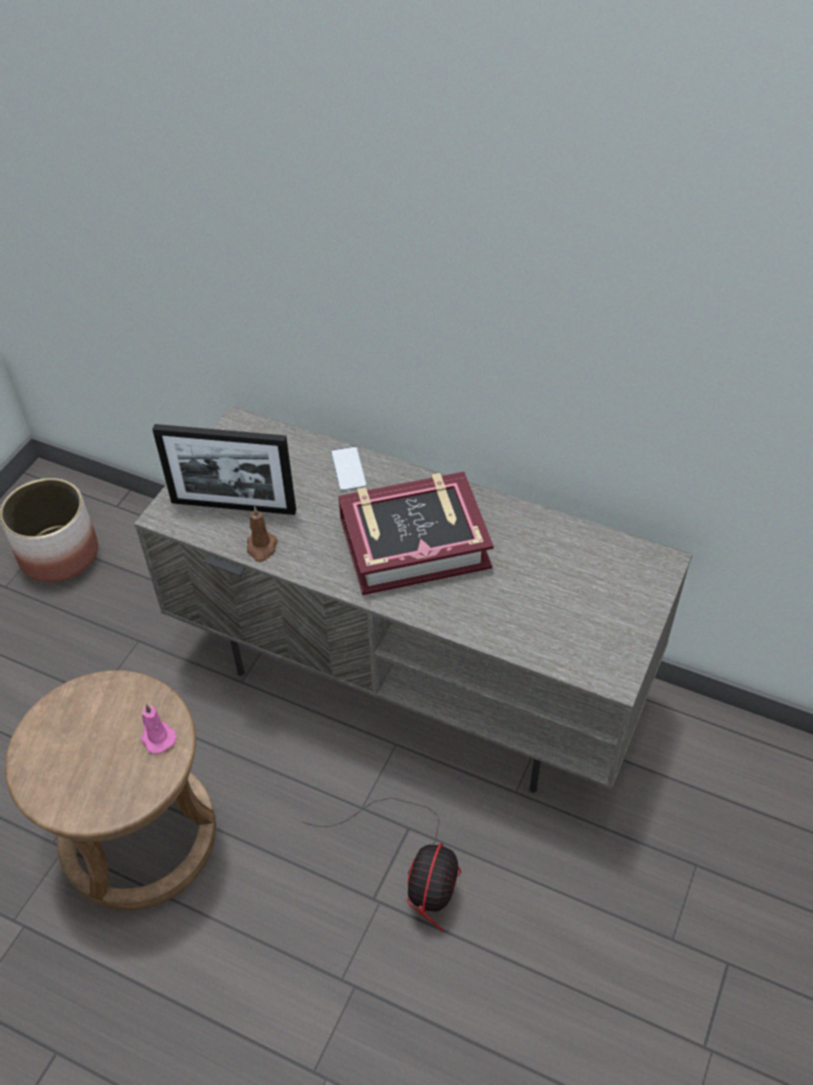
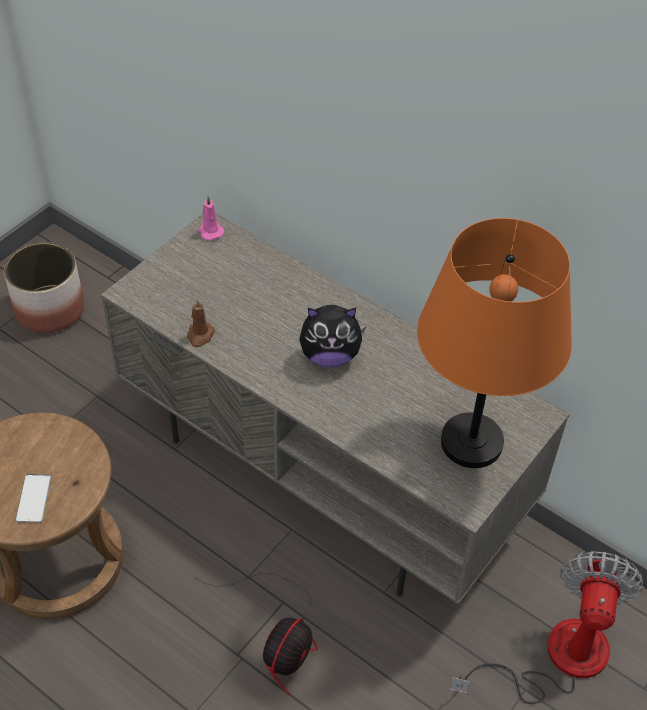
camera: 10 degrees right, 0 degrees up
pink candle [141,704,176,754] -> pink candle moved to [198,196,224,240]
picture frame [152,424,296,515] -> none
phone [331,446,367,491] -> phone moved to [16,474,51,523]
book [338,472,494,595] -> plush toy [299,305,366,368]
none -> orange table lamp [417,218,572,468]
none -> fan [450,551,644,704]

